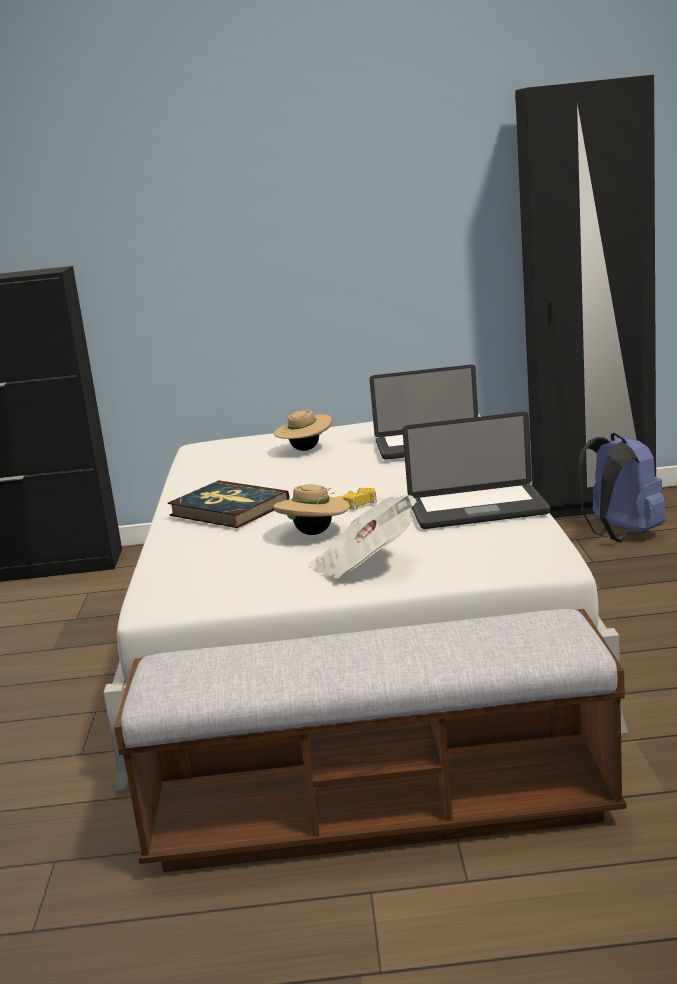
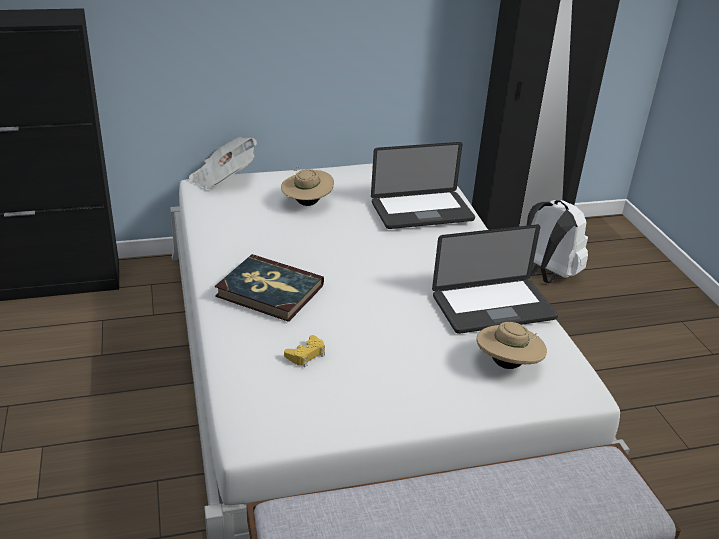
camera: 15 degrees left, 15 degrees up
beige hat [273,485,350,535] -> beige hat moved to [477,322,547,369]
newspaper [309,495,417,579] -> newspaper moved to [189,137,258,189]
yellow game controller [336,487,377,510] -> yellow game controller moved to [284,335,325,367]
blue backpack [577,433,666,542] -> white backpack [527,200,588,283]

